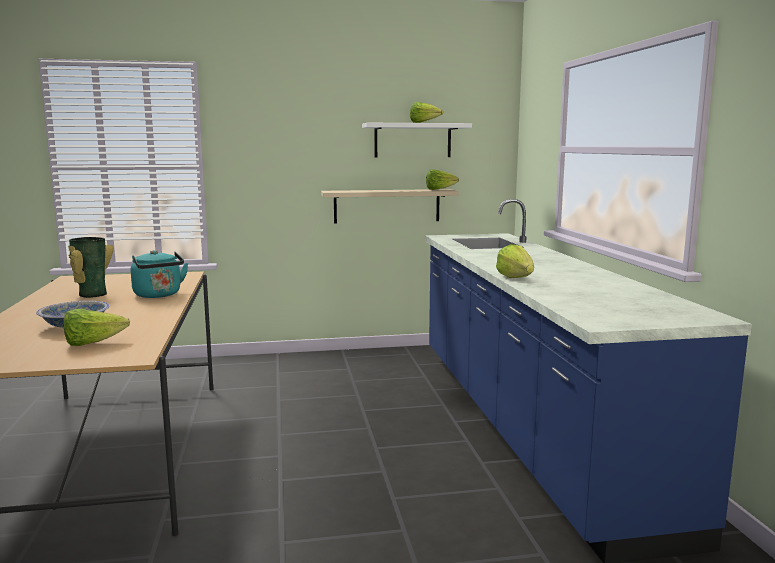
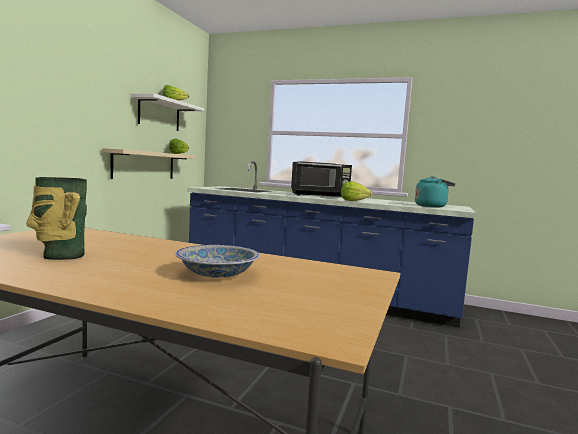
camera: 60 degrees left, 5 degrees down
lettuce [64,309,130,346] -> none
turquoise kettle [131,250,188,298] -> turquoise kettle moved to [415,176,455,207]
none -> black microwave [291,161,352,197]

